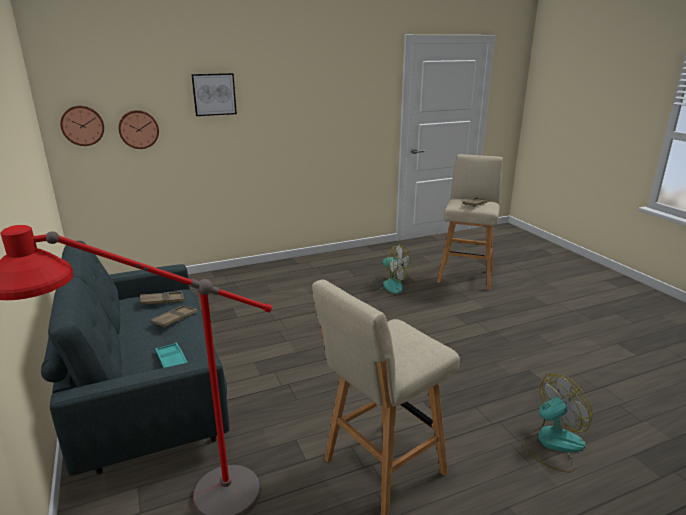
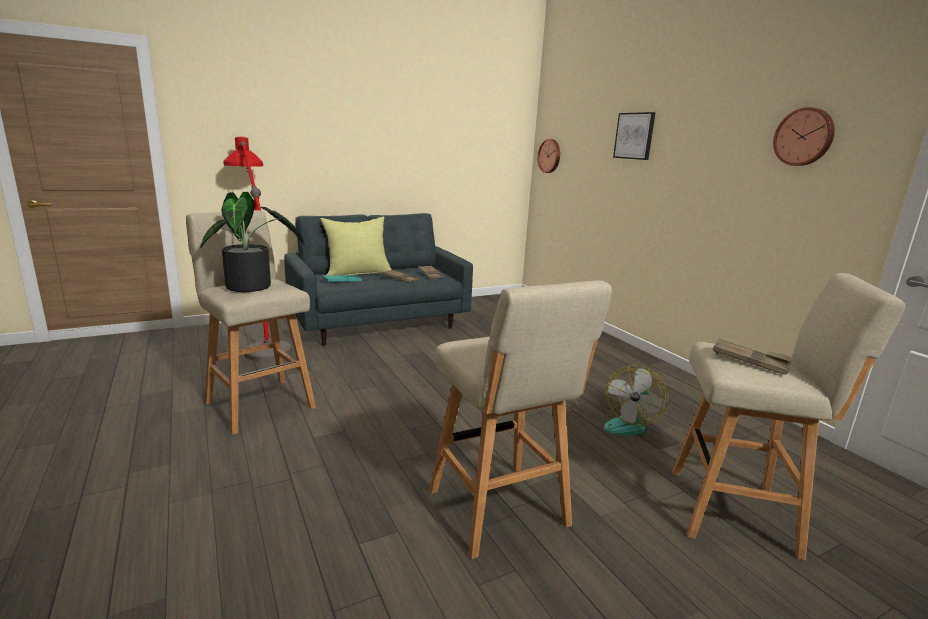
camera: 85 degrees right, 5 degrees down
wall clock [118,110,159,149] -> wall clock moved to [773,107,835,166]
fan [521,374,592,473] -> none
none -> potted plant [201,192,305,292]
none -> yellow pillow [320,217,392,275]
none -> beige stool [429,280,612,559]

